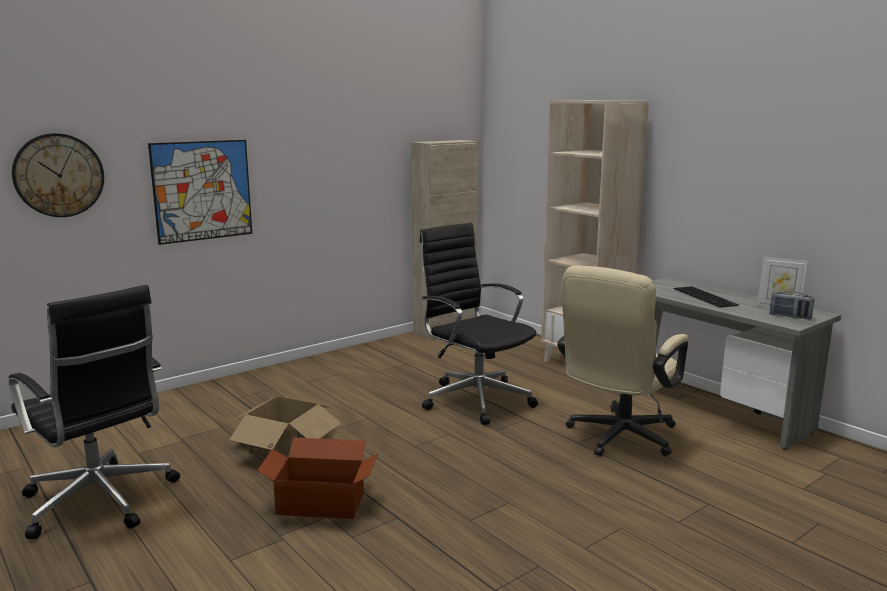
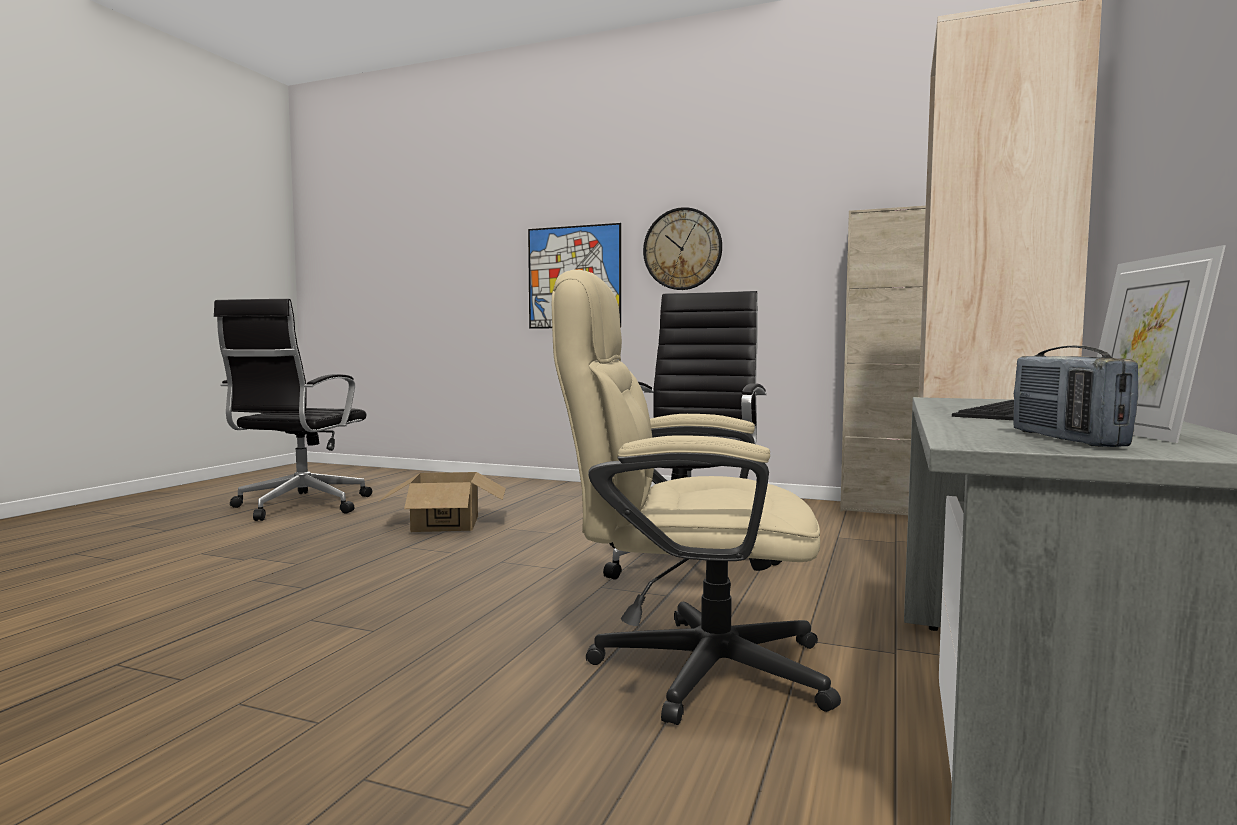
camera: 60 degrees right, 10 degrees down
wall clock [12,133,104,217] -> wall clock moved to [643,207,722,290]
cardboard box [257,437,378,519] -> none

